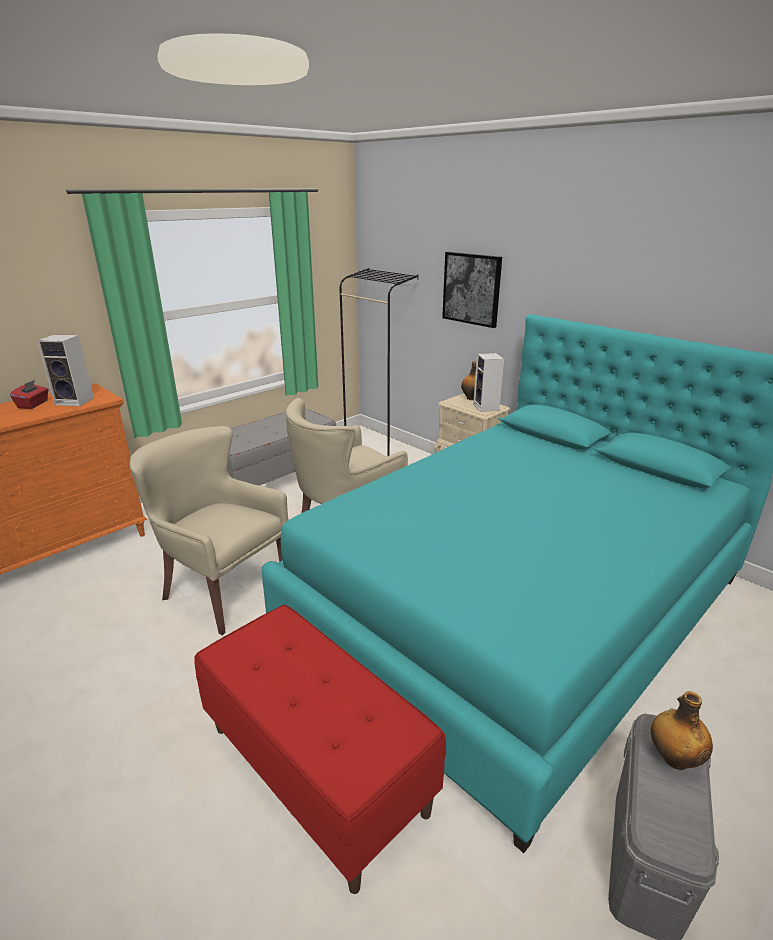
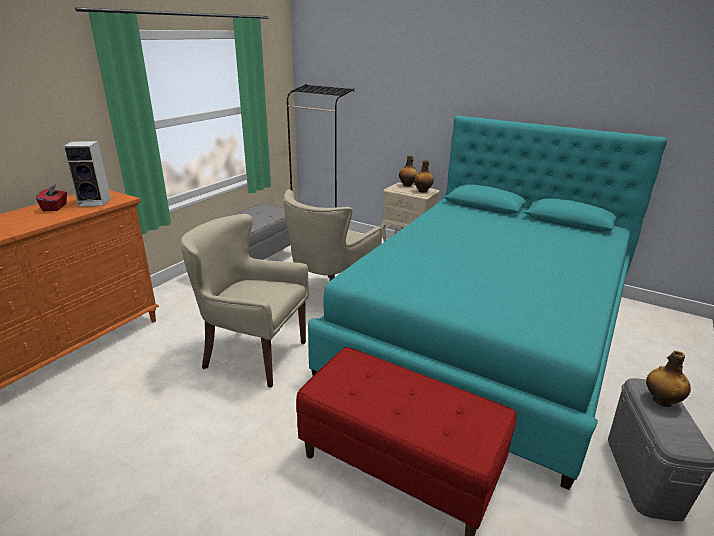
camera: 15 degrees left, 0 degrees up
picture [442,252,502,328] -> none
speaker [473,353,504,412] -> bottle [414,160,434,193]

